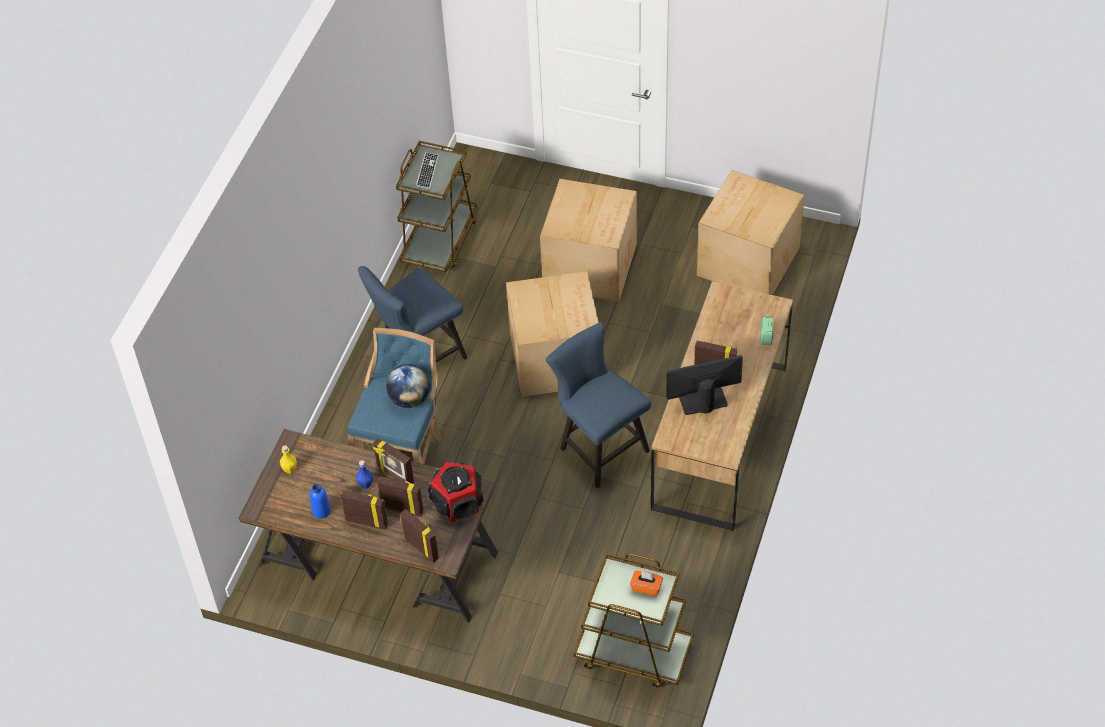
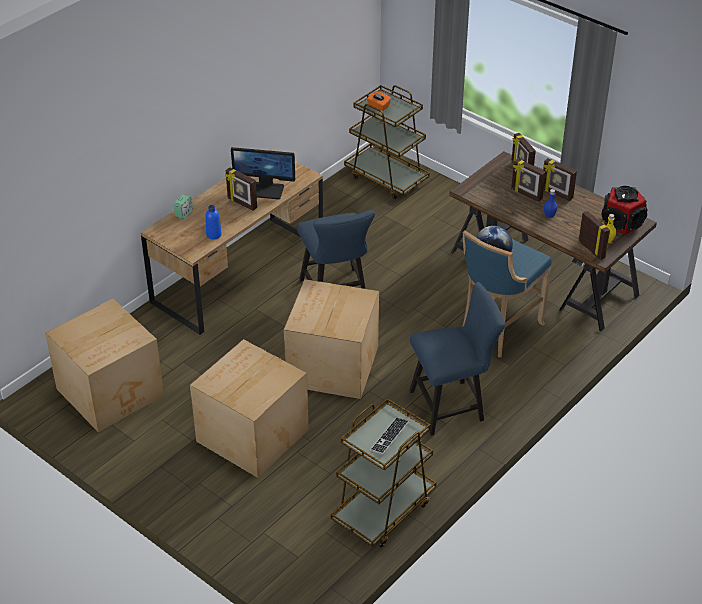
camera: 160 degrees left, 10 degrees down
blue bottle [310,484,331,519] -> blue bottle moved to [205,205,222,239]
picture frame [373,438,414,484] -> picture frame moved to [578,211,610,260]
speaker [428,462,483,522] -> speaker moved to [602,186,647,235]

